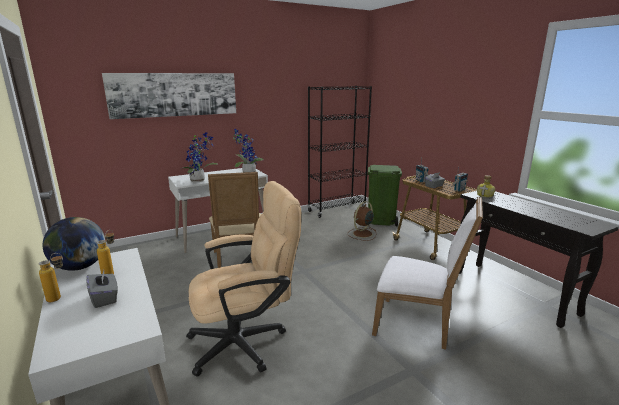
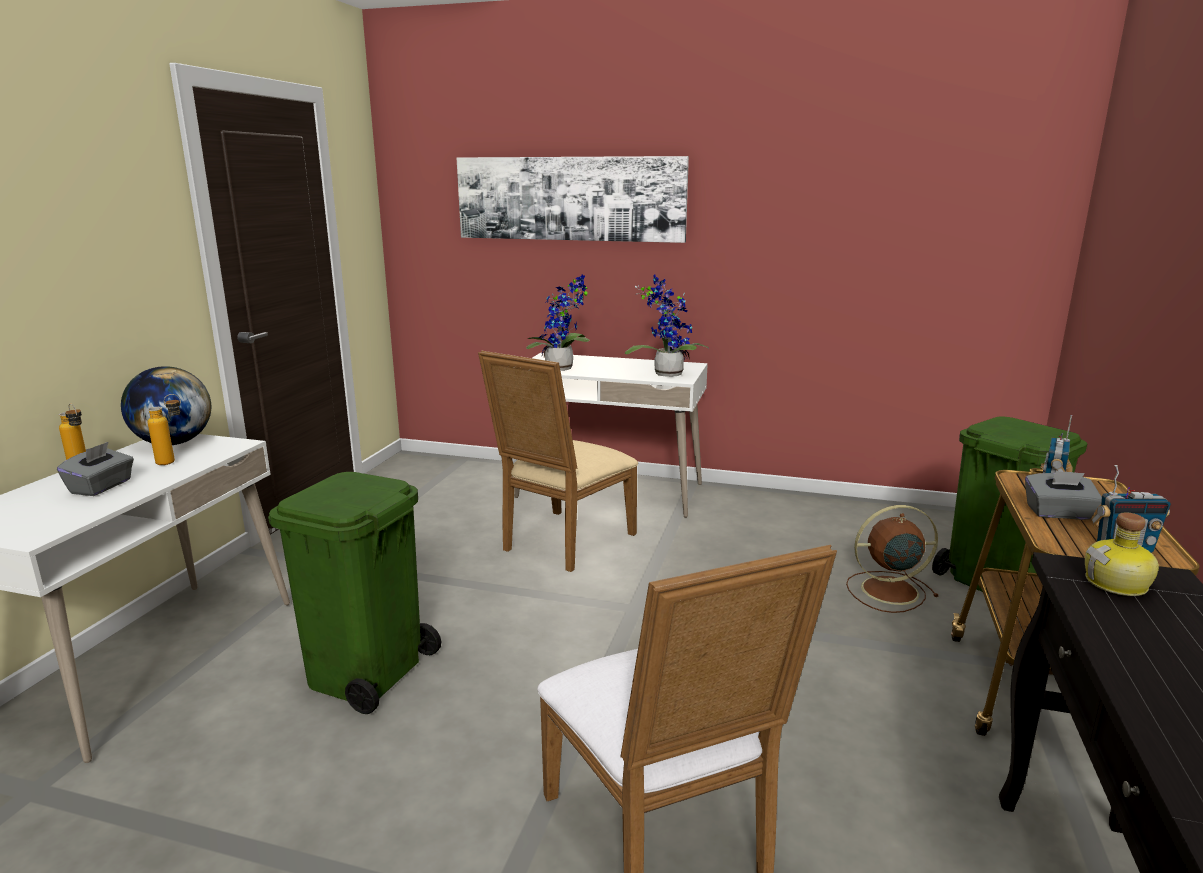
camera: 45 degrees right, 0 degrees up
beige office chair [186,181,301,377] -> green trash can [268,472,442,714]
black bookcase [308,86,372,218] -> none

